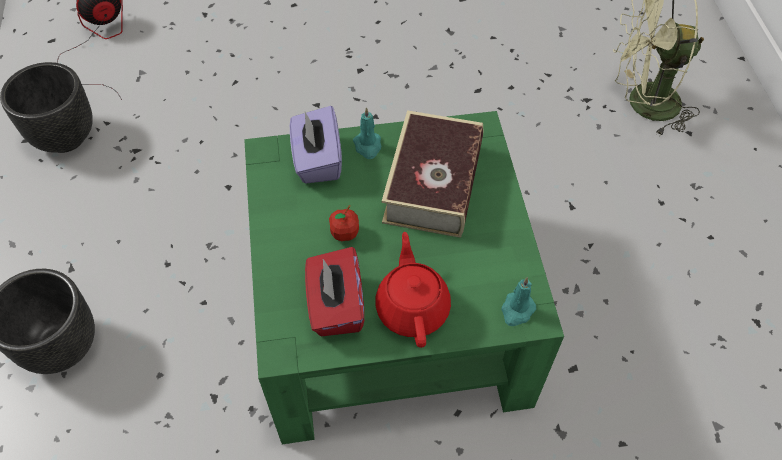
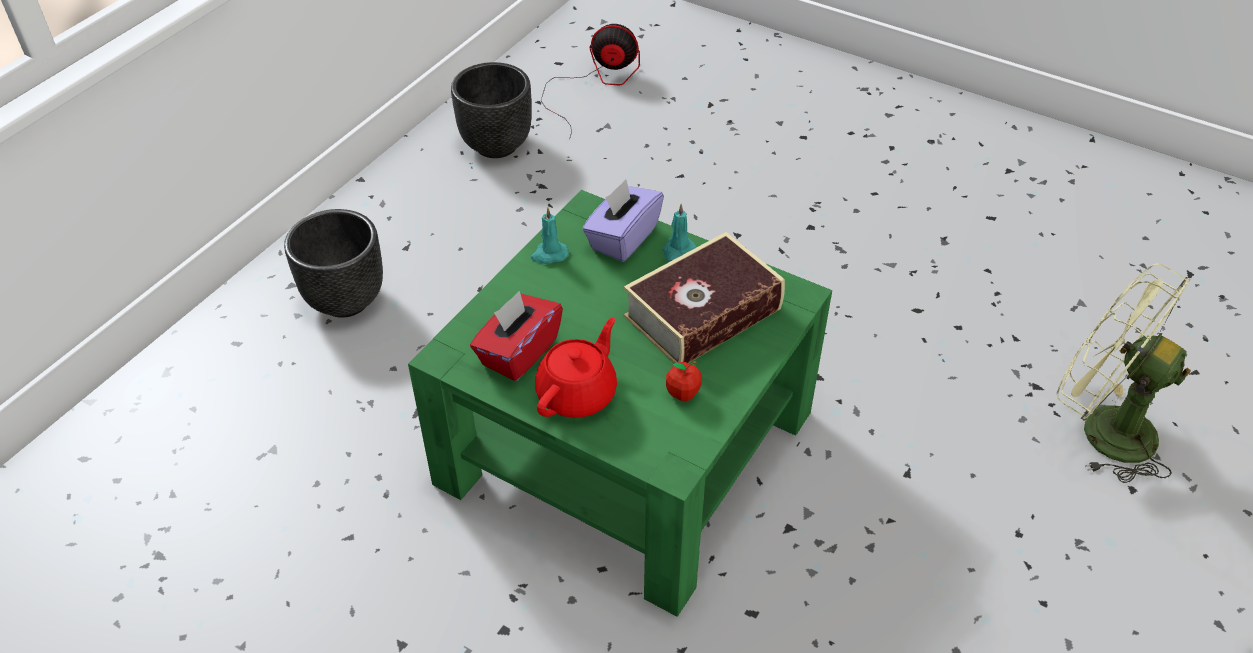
camera: 40 degrees right, 10 degrees down
apple [329,205,359,242] -> apple moved to [666,361,702,401]
turquoise candle [501,277,536,326] -> turquoise candle moved to [531,207,568,264]

